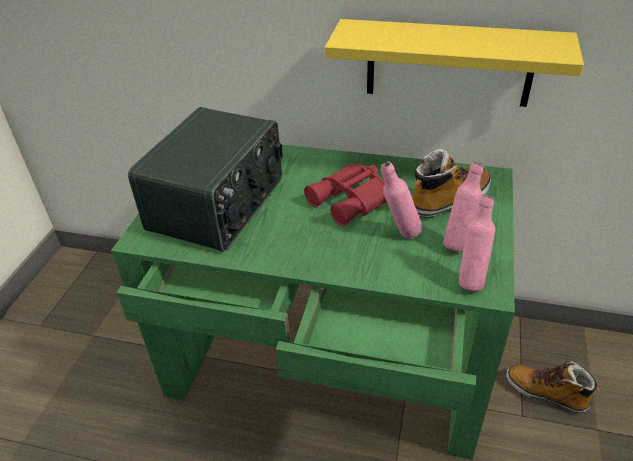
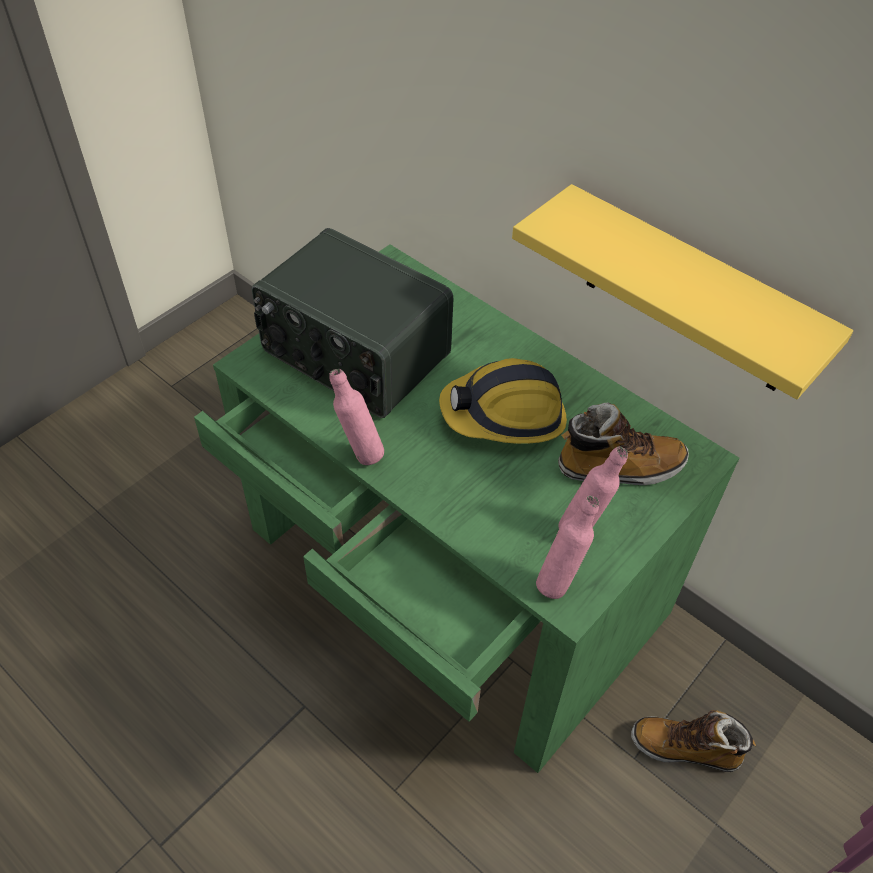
camera: 25 degrees right, 10 degrees up
radio [128,107,283,252] -> radio turned 75 degrees clockwise [252,228,453,418]
red binoculars [304,164,387,226] -> hard hat [439,358,567,444]
pink bottle [381,161,422,239] -> pink bottle moved to [329,369,384,465]
boot [506,360,599,414] -> boot turned 45 degrees counterclockwise [631,710,756,772]

